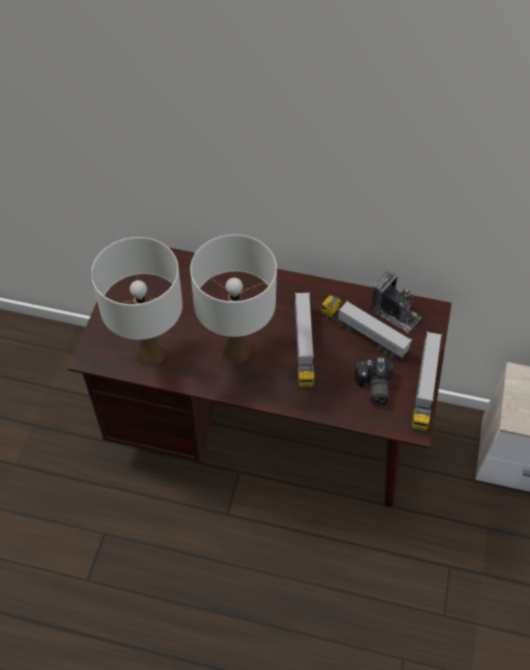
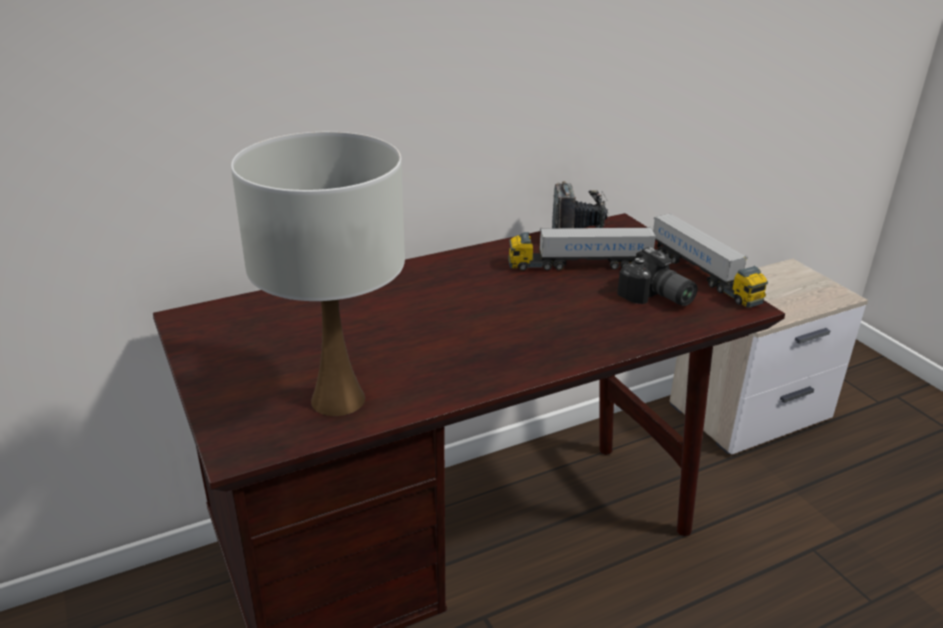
camera: 40 degrees left, 25 degrees down
white table lamp [190,235,277,364] -> none
toy truck [294,292,315,388] -> none

